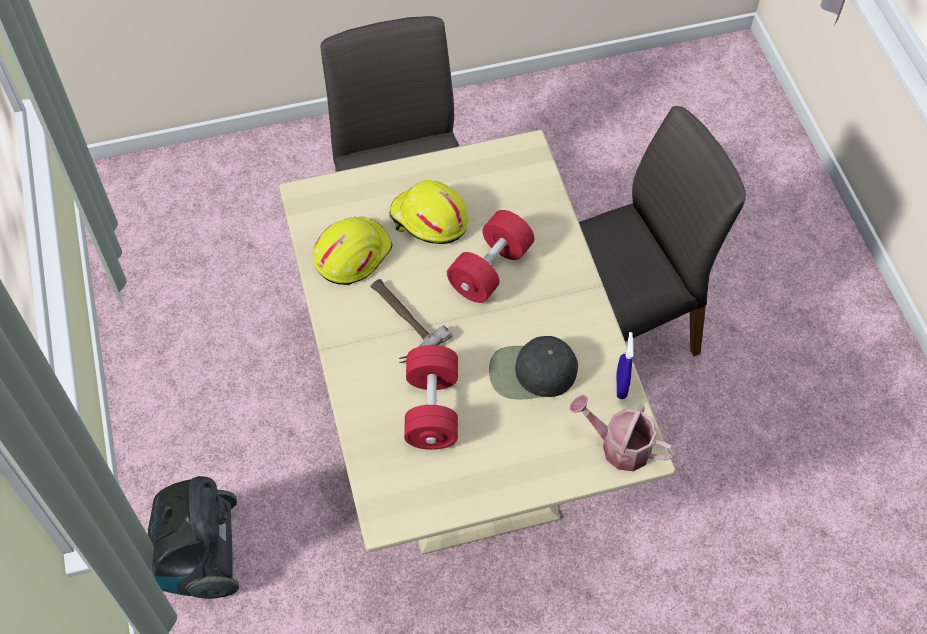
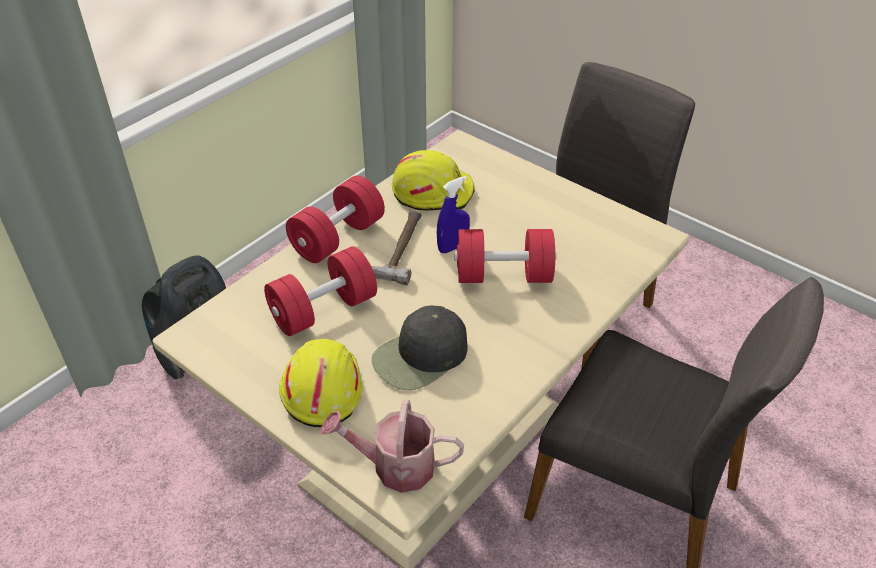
camera: 55 degrees right, 15 degrees down
yellow hard hat [389,180,469,244] -> yellow hard hat moved to [279,339,362,427]
black cap [489,336,578,400] -> black cap turned 90 degrees counterclockwise [372,305,467,390]
watering can [570,395,676,471] -> watering can turned 75 degrees counterclockwise [321,399,464,493]
blue spray bottle [616,332,634,399] -> blue spray bottle moved to [437,176,470,253]
none -> red dumbbell [286,176,385,263]

